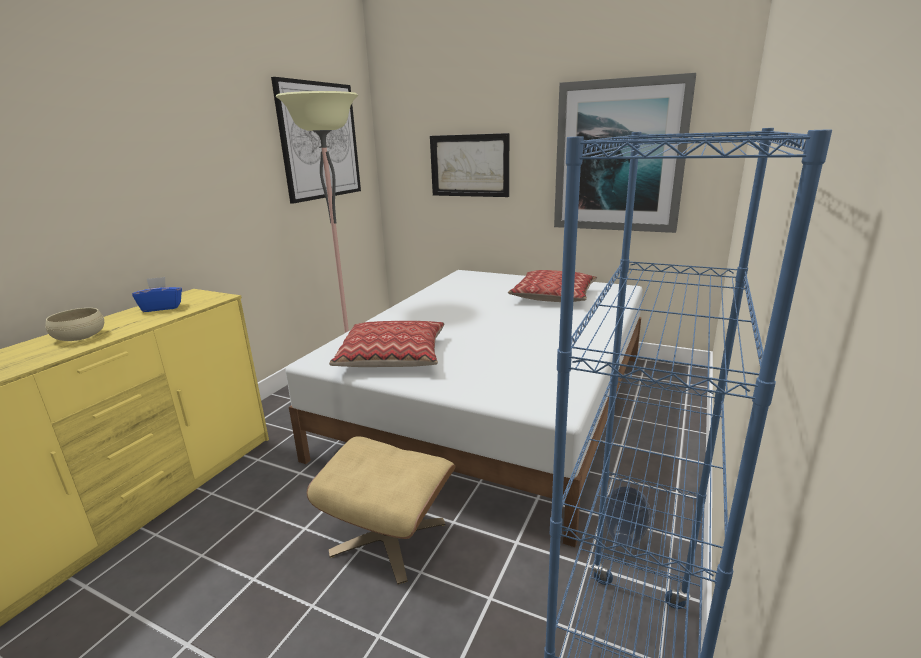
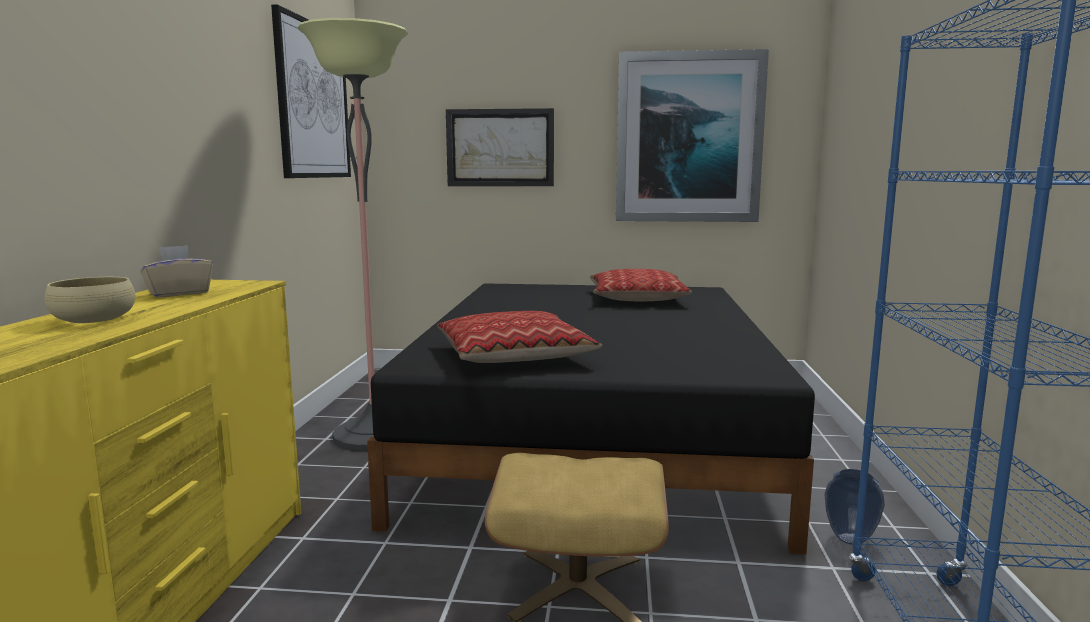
camera: 20 degrees left, 10 degrees down
blue tissue box [132,277,182,312] -> beige tissue box [140,245,213,297]
white bed [285,270,643,547] -> black bed [367,283,815,555]

